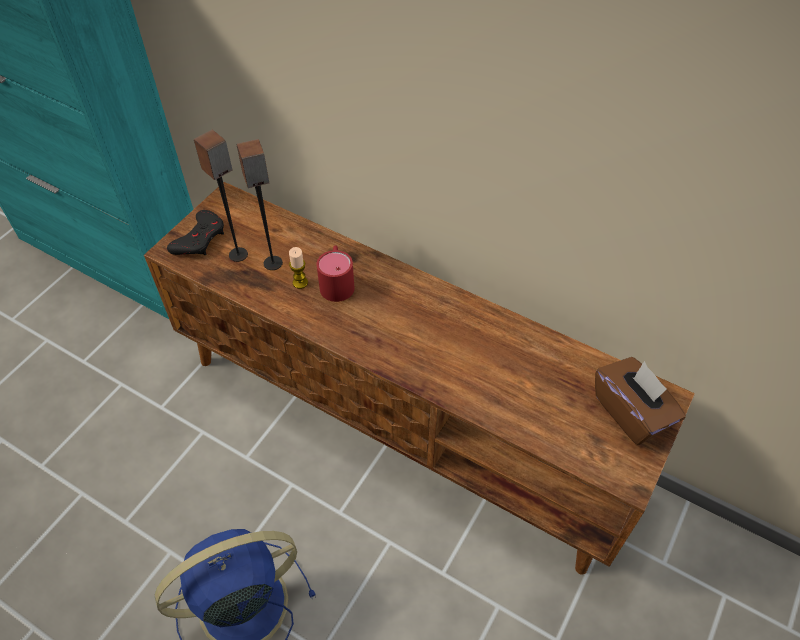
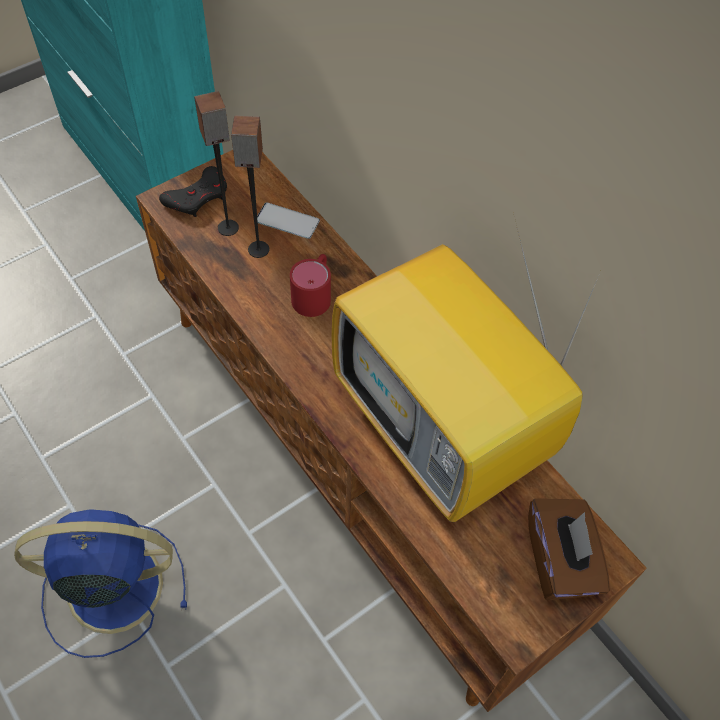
camera: 20 degrees right, 5 degrees up
candle [289,247,308,289] -> none
none -> phone [257,203,320,239]
none -> television [331,220,598,522]

